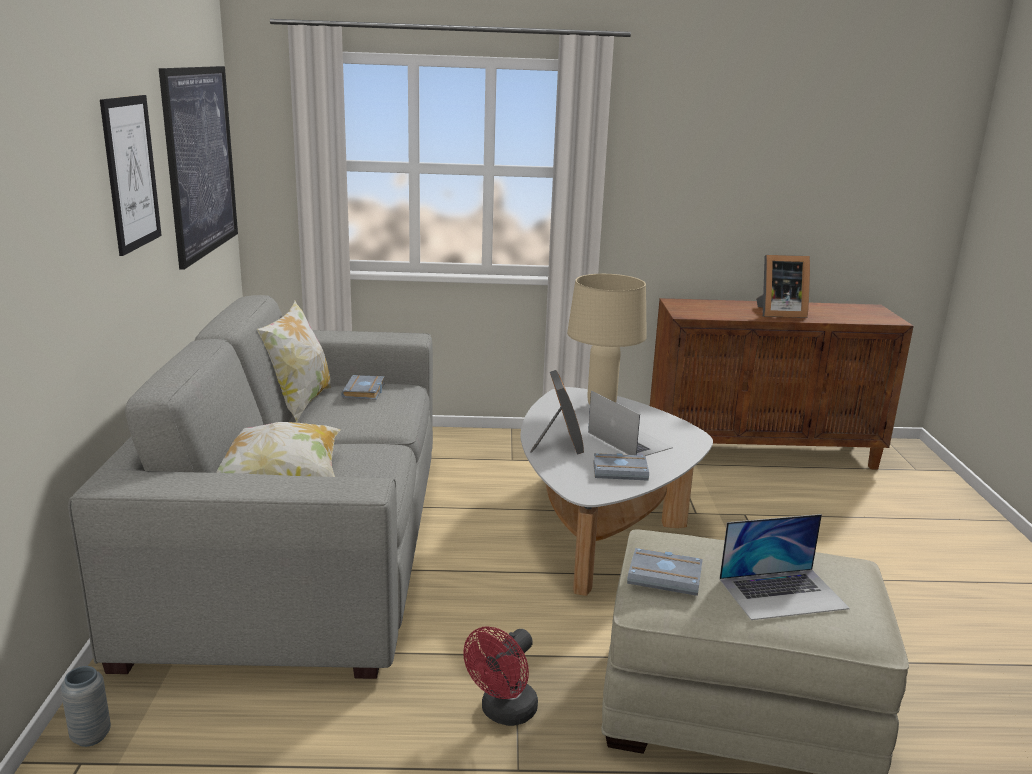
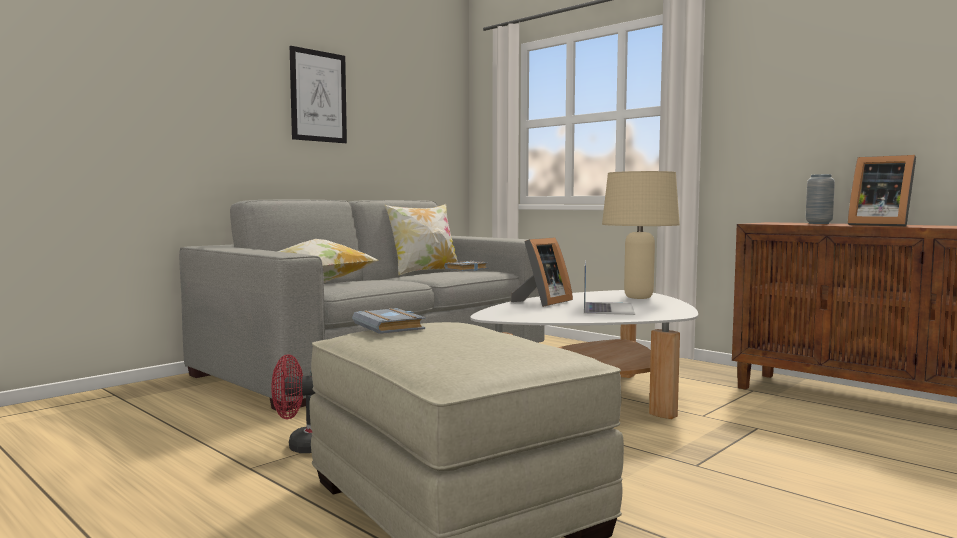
camera: 45 degrees right, 15 degrees down
grey vase [61,666,111,747] -> grey vase moved to [805,174,835,224]
picture [159,66,238,270] -> none
grey book [593,453,649,481] -> none
laptop [719,514,850,620] -> none

